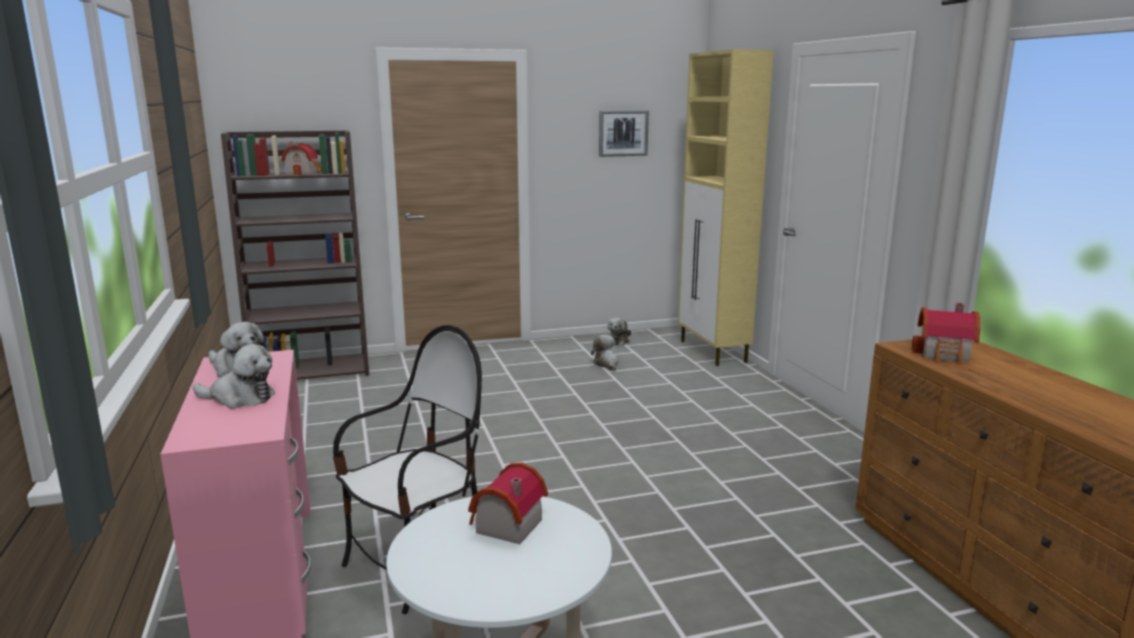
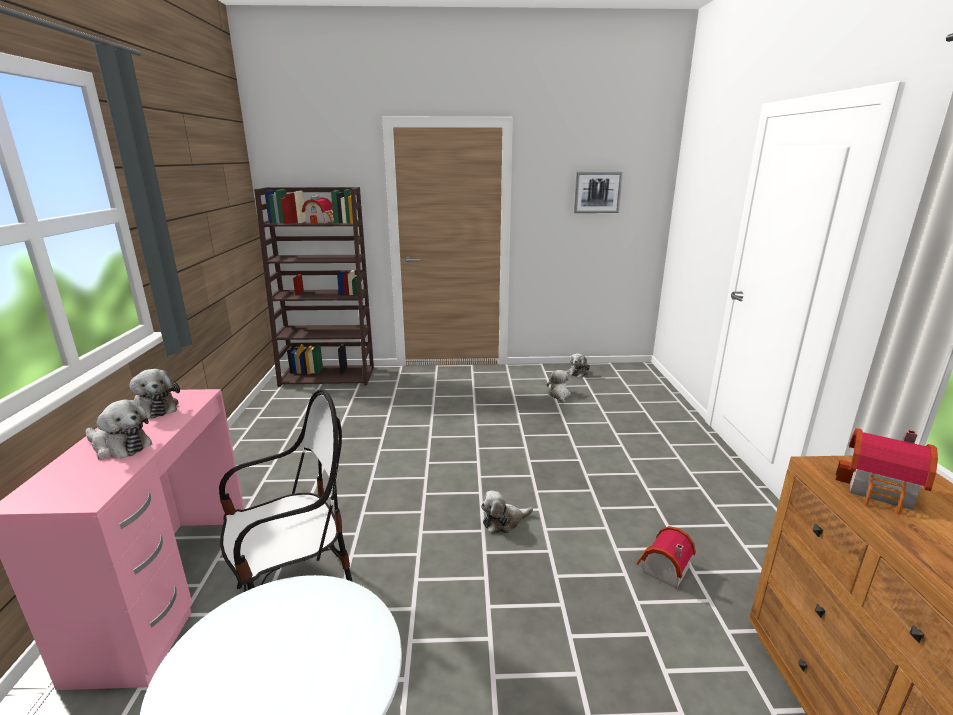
camera: 15 degrees right, 5 degrees up
toy house [468,462,548,544] -> toy house moved to [637,526,696,589]
beige cabinet [678,49,774,366] -> none
none -> plush toy [481,490,533,534]

